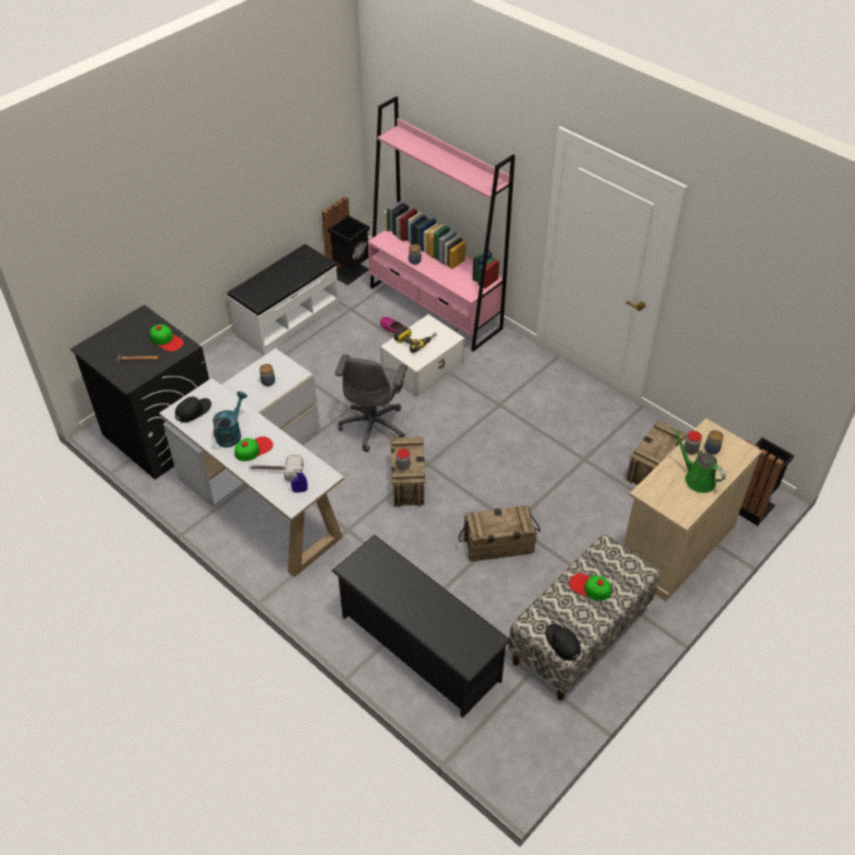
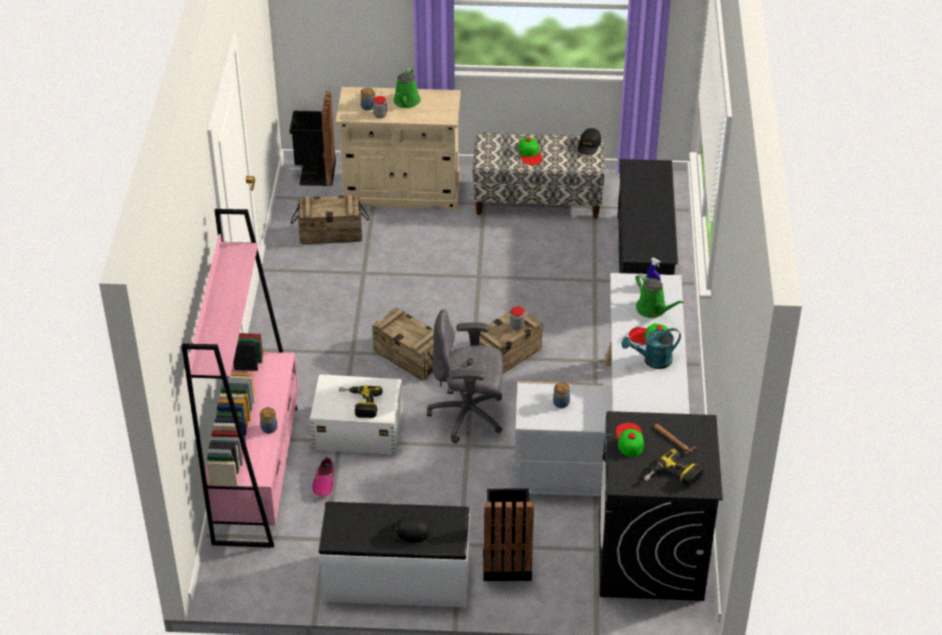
camera: 130 degrees left, 5 degrees down
black cap [175,397,211,423] -> black cap moved to [384,516,430,543]
hammer [249,455,303,482] -> green watering can [635,273,684,318]
black trash can [322,196,370,285] -> black trash can moved to [483,488,534,581]
grey office chair [335,354,408,452] -> grey office chair turned 150 degrees counterclockwise [427,309,503,444]
crate [458,505,540,562] -> crate moved to [372,308,434,381]
none -> power drill [644,449,703,487]

